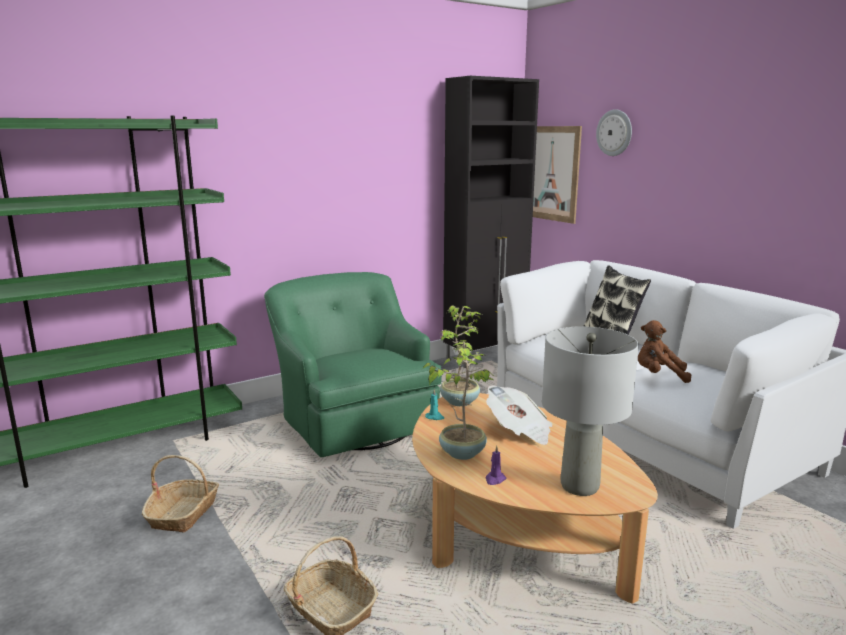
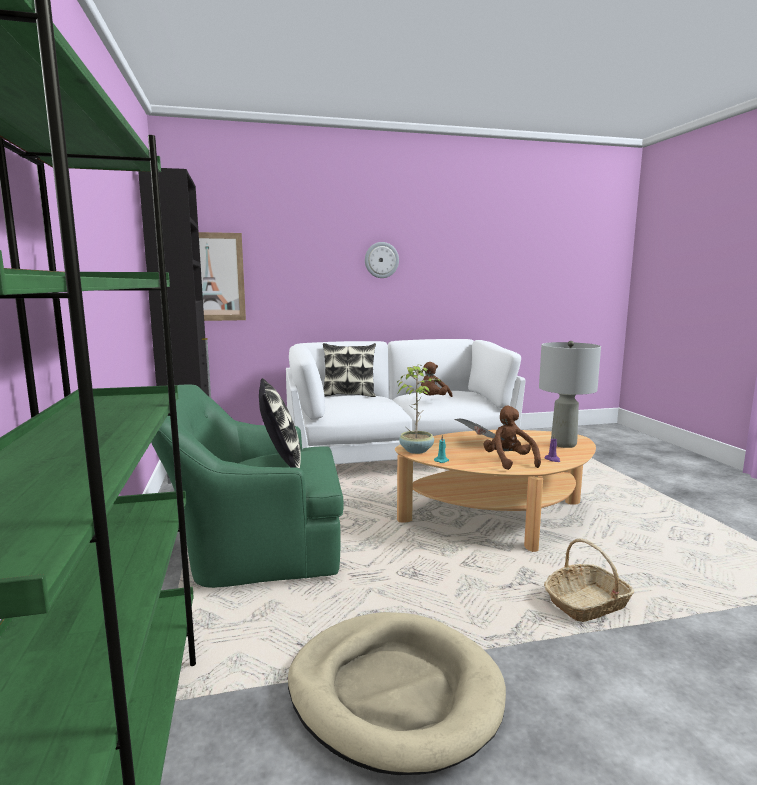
camera: 70 degrees left, 5 degrees down
basket [142,455,219,533] -> beige dog bed [288,612,506,775]
potted plant [422,340,494,460] -> brown plush toy [483,406,541,470]
wall clock [596,109,632,156] -> wall clock moved to [365,242,399,278]
none -> pillow [259,378,301,468]

